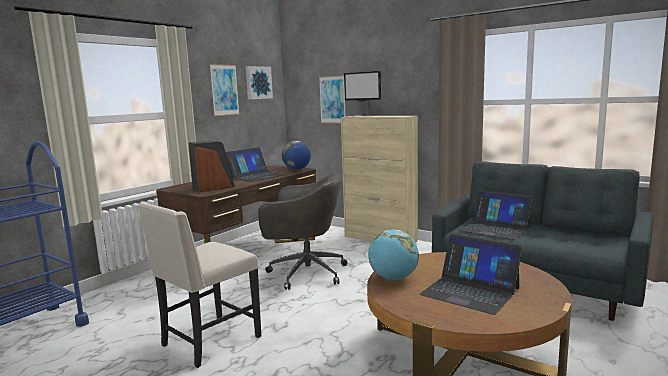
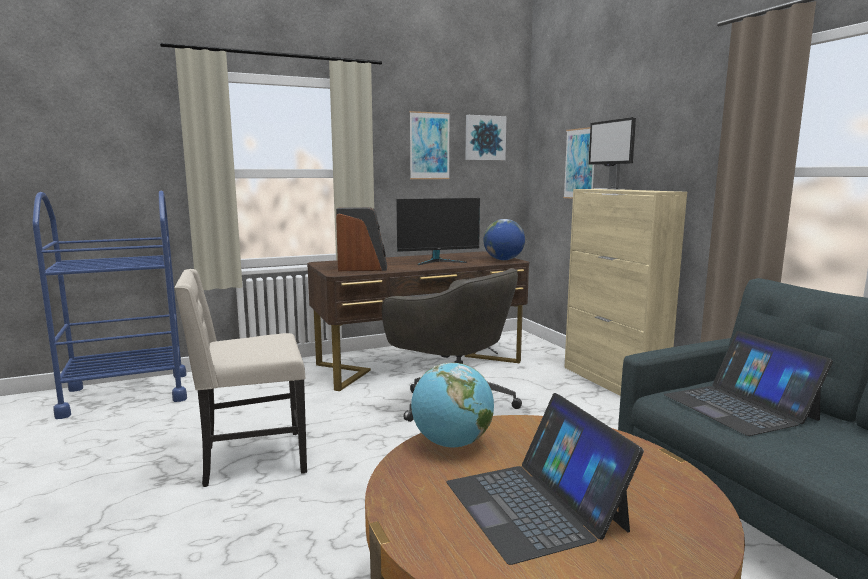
camera: 30 degrees right, 0 degrees up
laptop [226,147,286,182] -> monitor [396,198,480,265]

